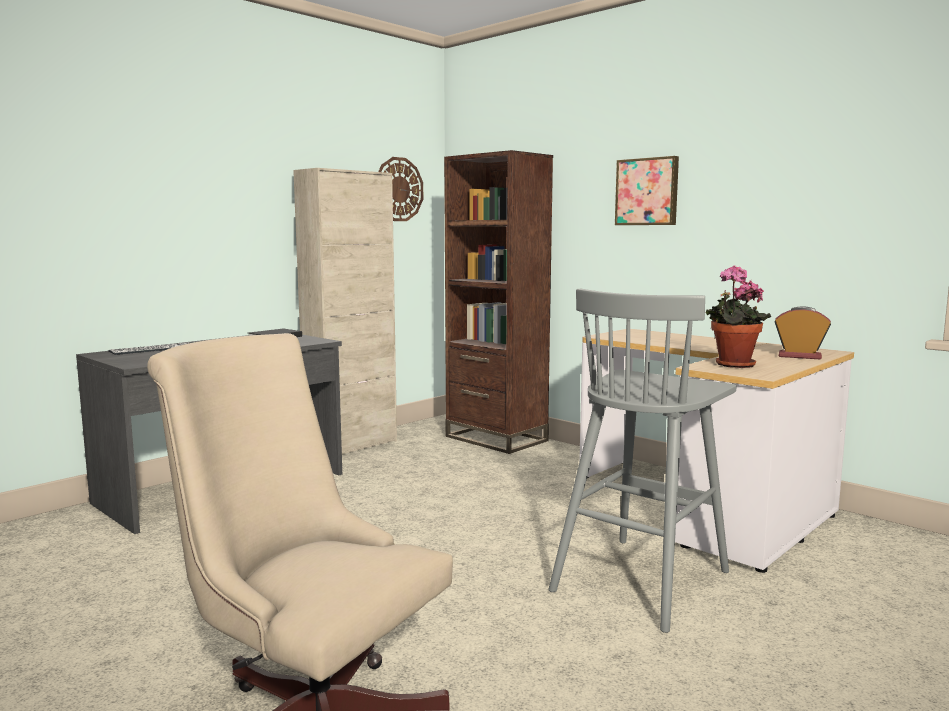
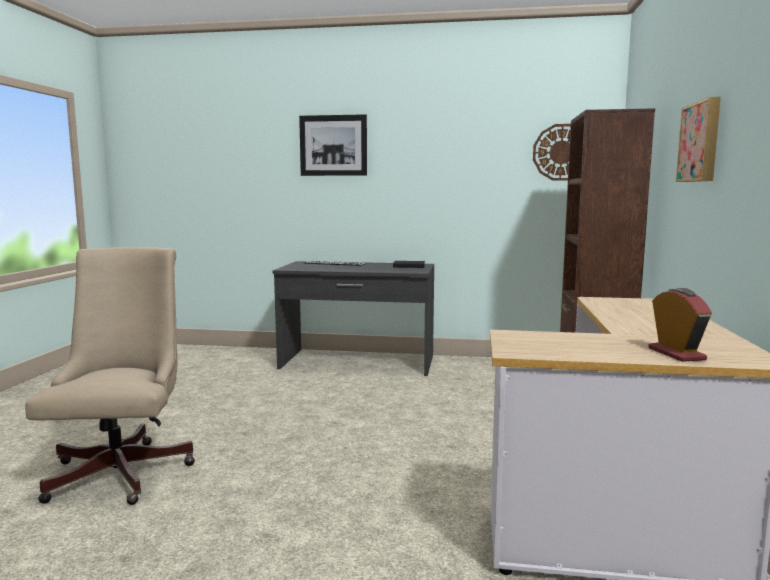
camera: 55 degrees right, 0 degrees up
beige cabinet [293,168,397,454] -> none
grey stool [548,289,736,633] -> none
potted plant [706,265,771,368] -> none
none -> picture [299,114,367,176]

